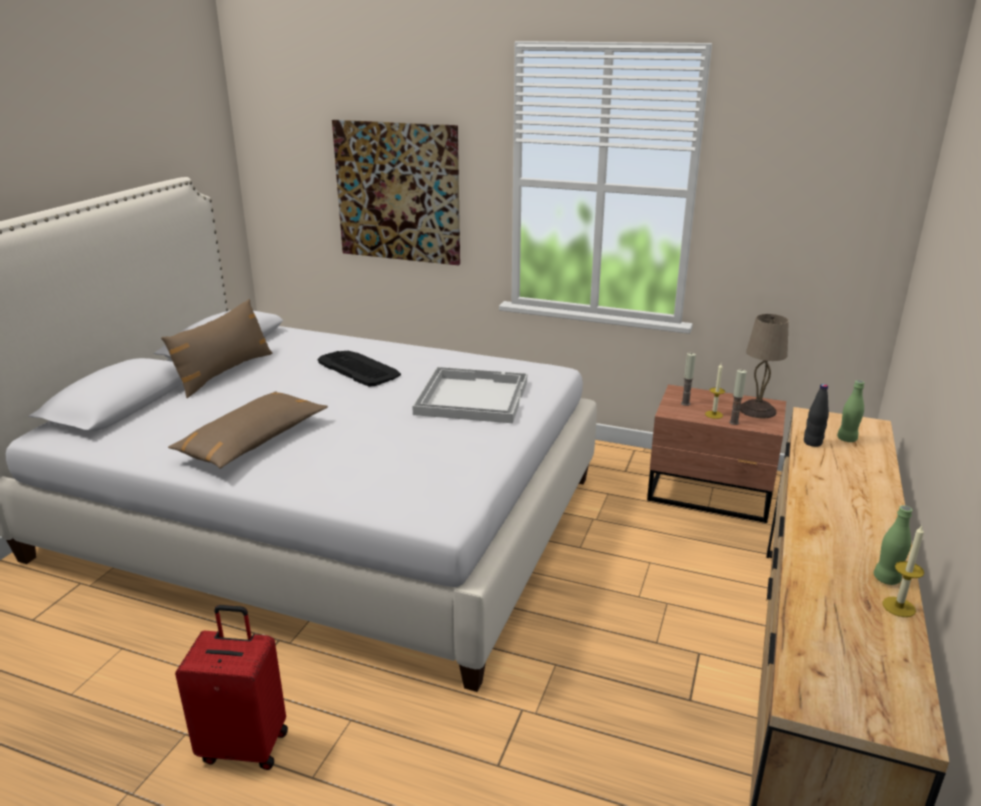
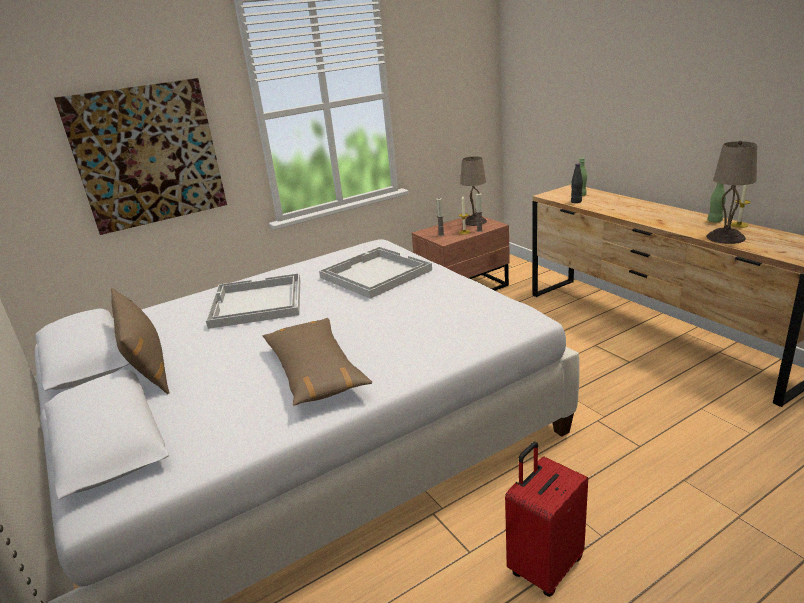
camera: 50 degrees left, 0 degrees up
keyboard [317,351,401,387] -> white tray [206,273,300,329]
none -> beige table lamp [707,141,757,244]

